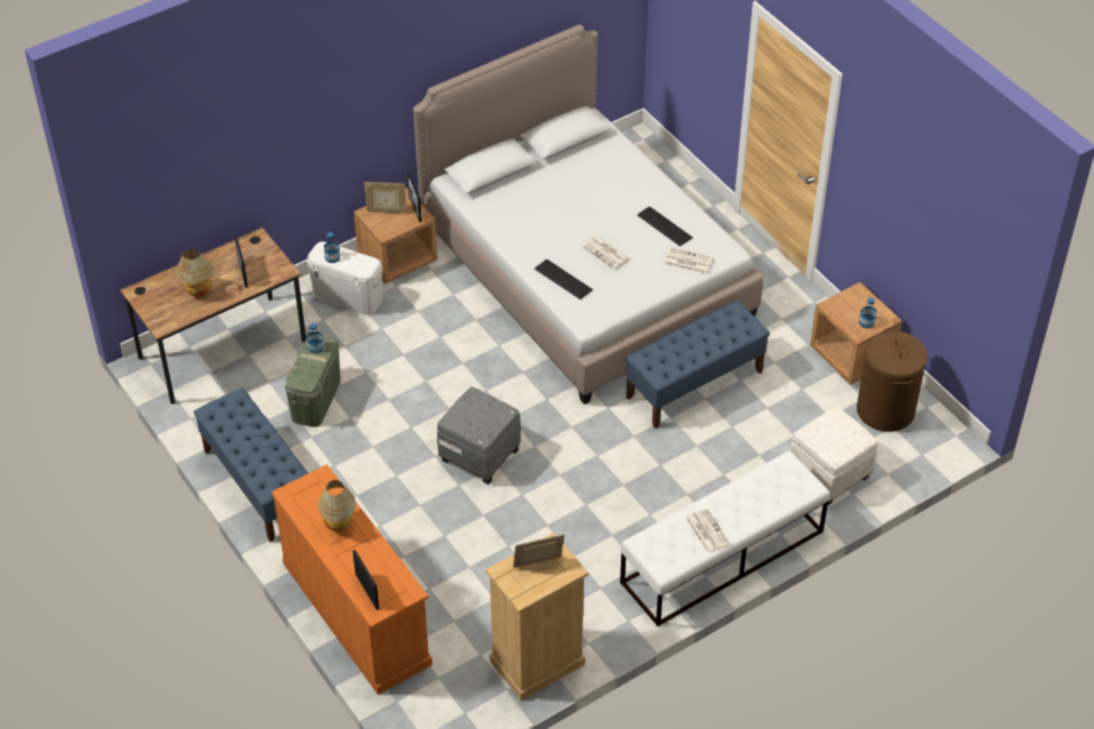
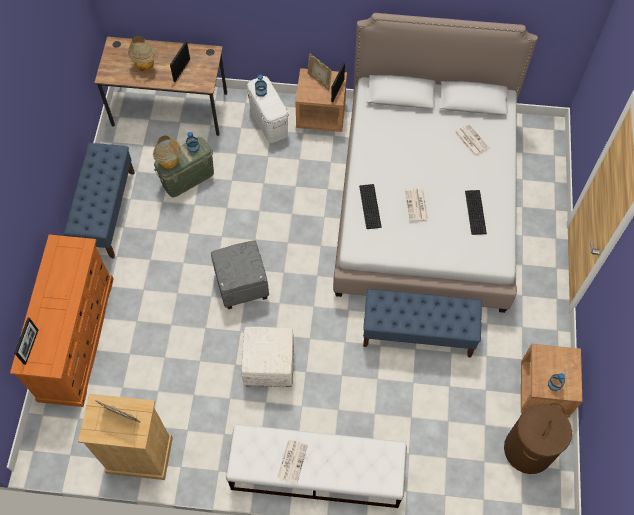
camera: 40 degrees right, 15 degrees up
table lamp [318,480,356,532] -> table lamp moved to [153,135,181,169]
newspaper [664,248,712,274] -> newspaper moved to [454,124,489,157]
white ottoman [790,406,878,505] -> white ottoman moved to [241,327,294,387]

